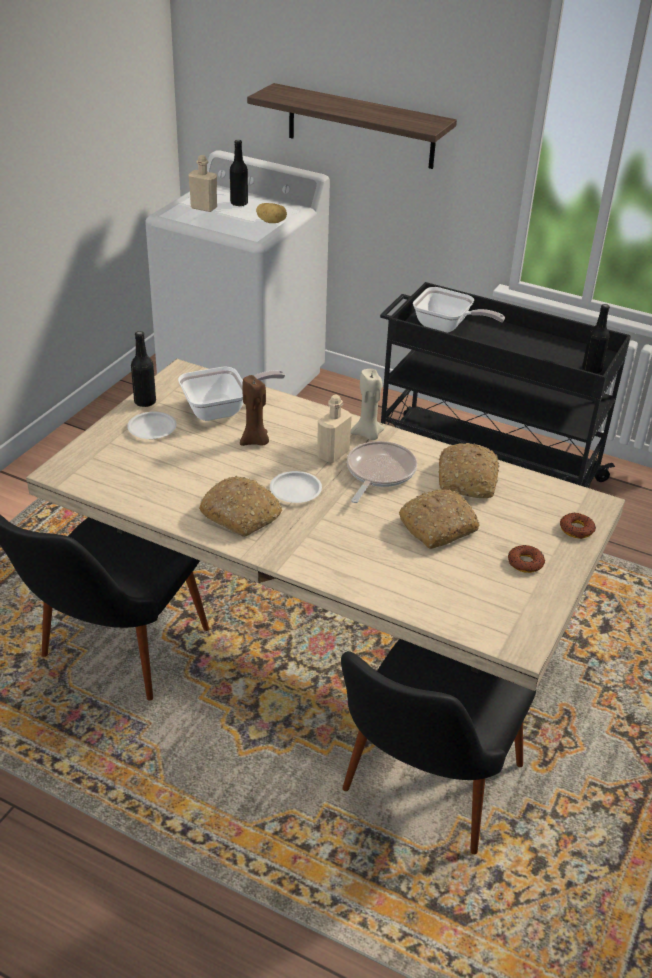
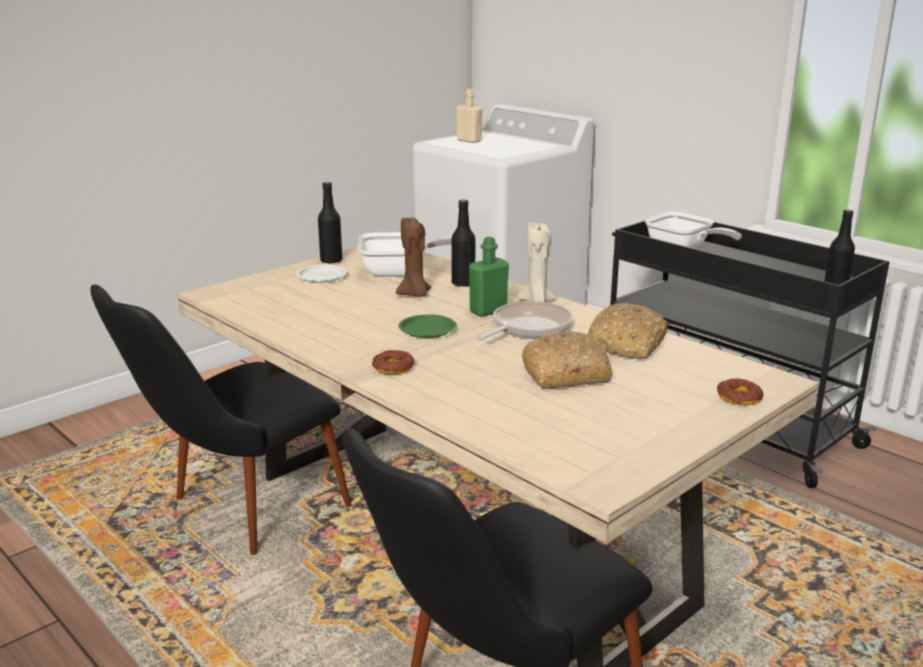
camera: 20 degrees right, 15 degrees down
bread [199,476,282,537] -> none
black bottle [230,140,248,206] -> black bottle moved to [451,199,476,287]
shelf [247,83,457,169] -> none
potato [256,203,287,223] -> none
white plate [270,471,322,503] -> green plate [399,314,456,338]
beige bottle [317,394,352,463] -> green bottle [469,237,509,317]
donut [508,545,545,573] -> donut moved to [372,350,414,374]

